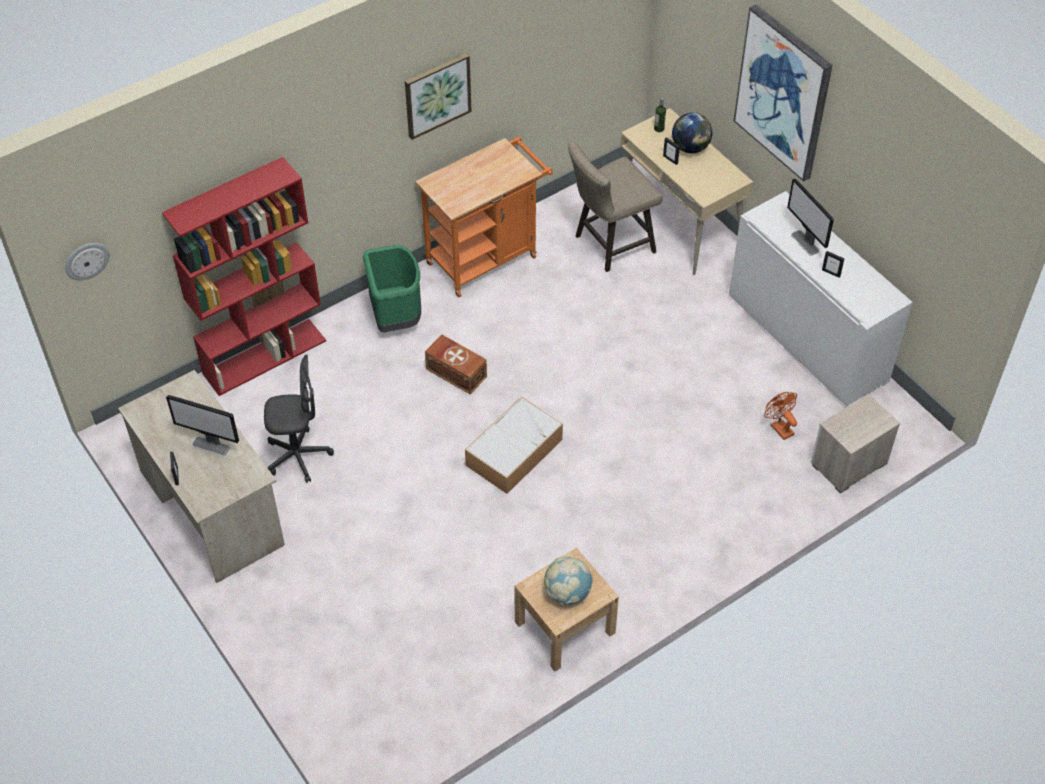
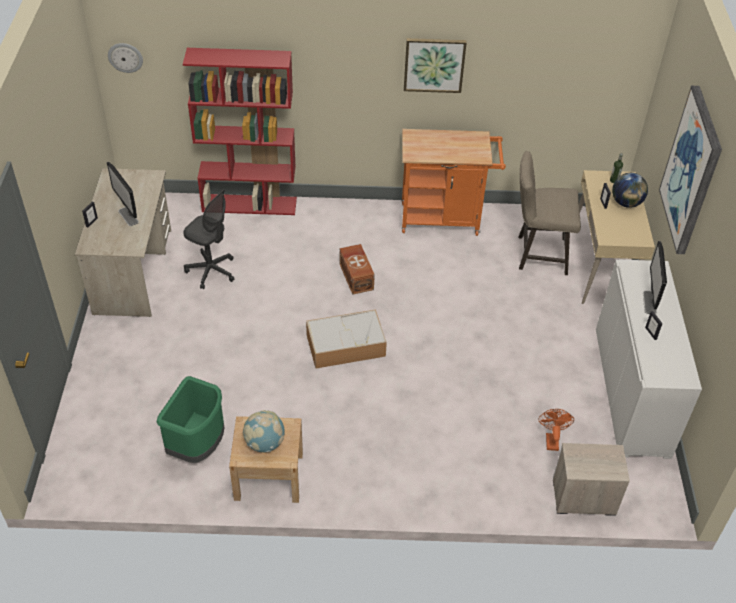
camera: 35 degrees right, 5 degrees down
green trash can [363,245,421,333] -> green trash can moved to [157,376,224,463]

